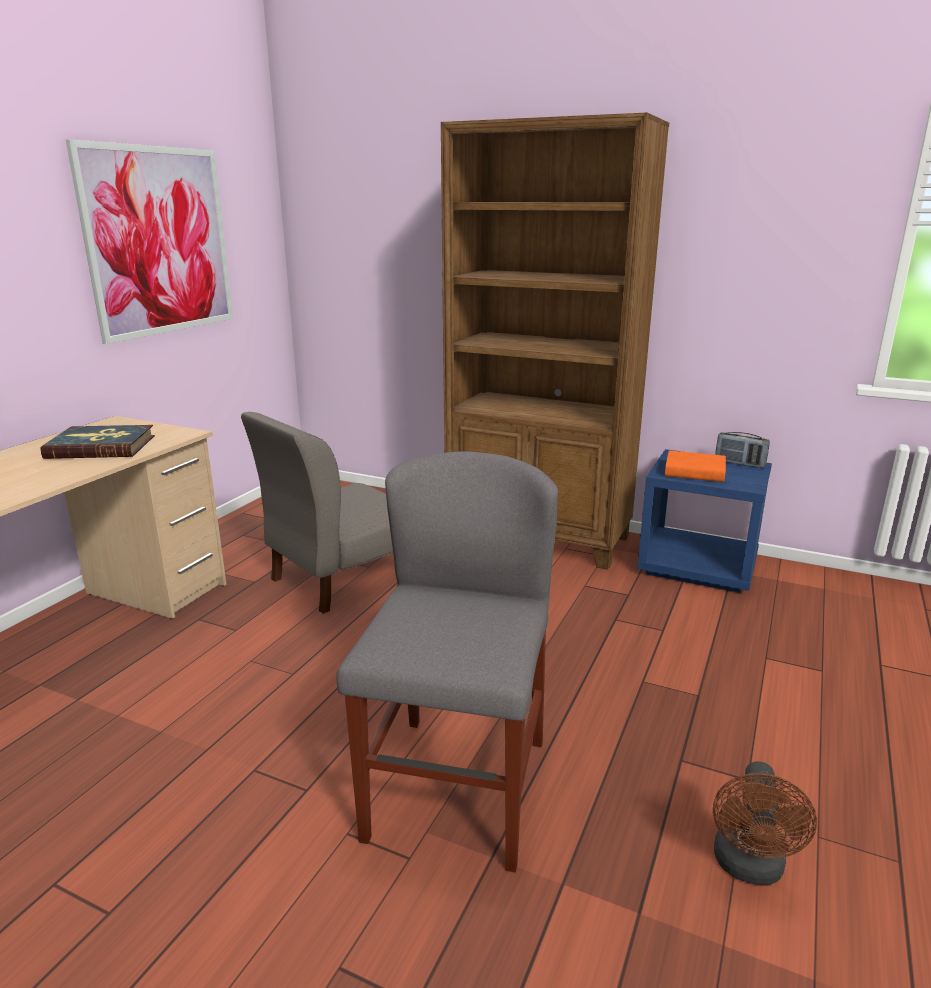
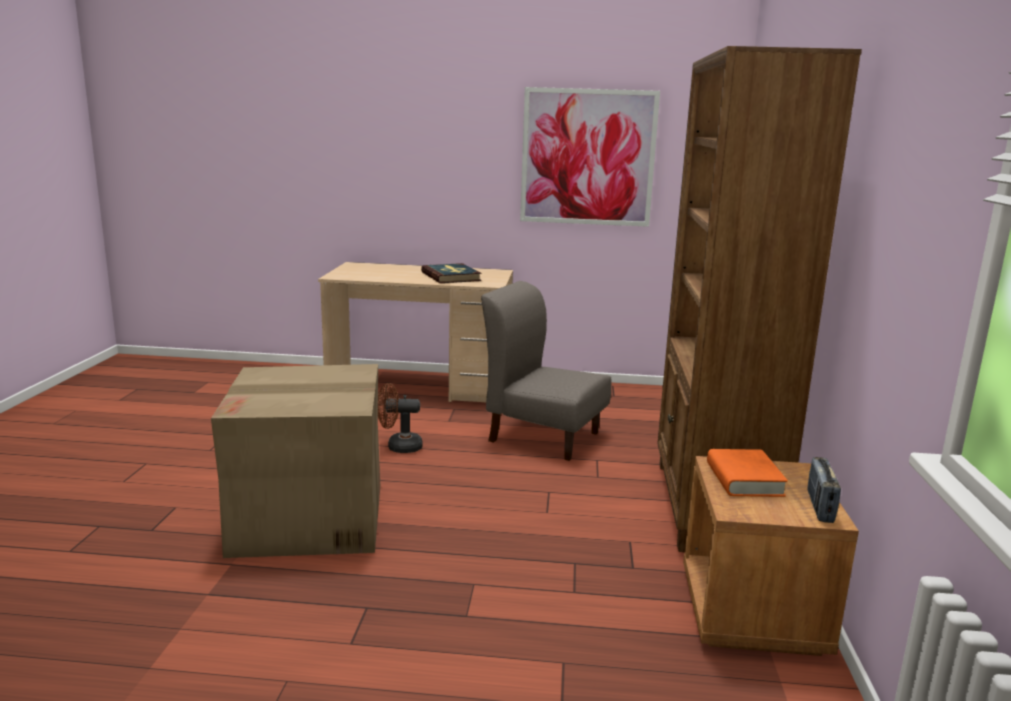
camera: 70 degrees right, 5 degrees down
grey chair [336,451,558,872] -> cardboard box [211,364,380,558]
blue nightstand [637,449,772,593] -> brown nightstand [683,456,859,656]
brown fan [713,762,817,885] -> brown fan moved to [378,383,423,453]

